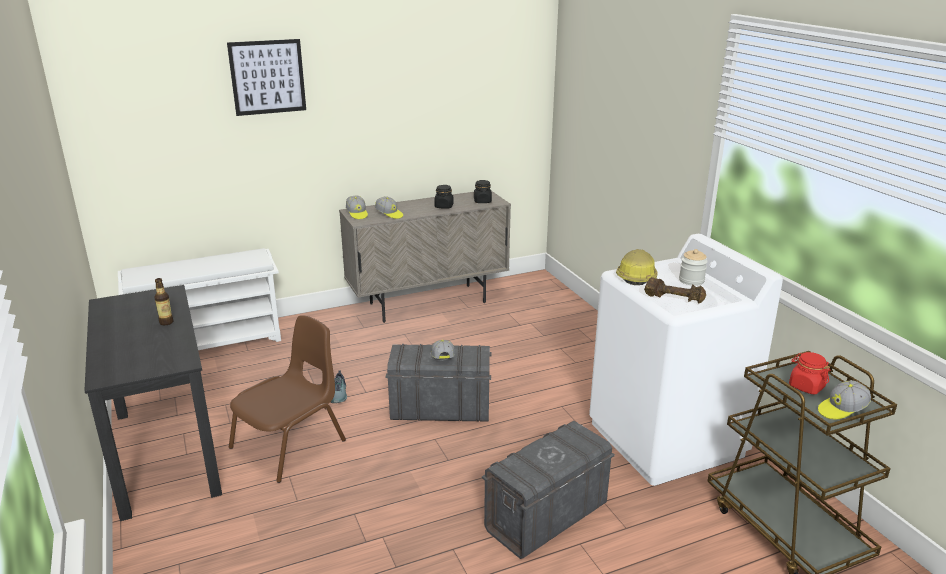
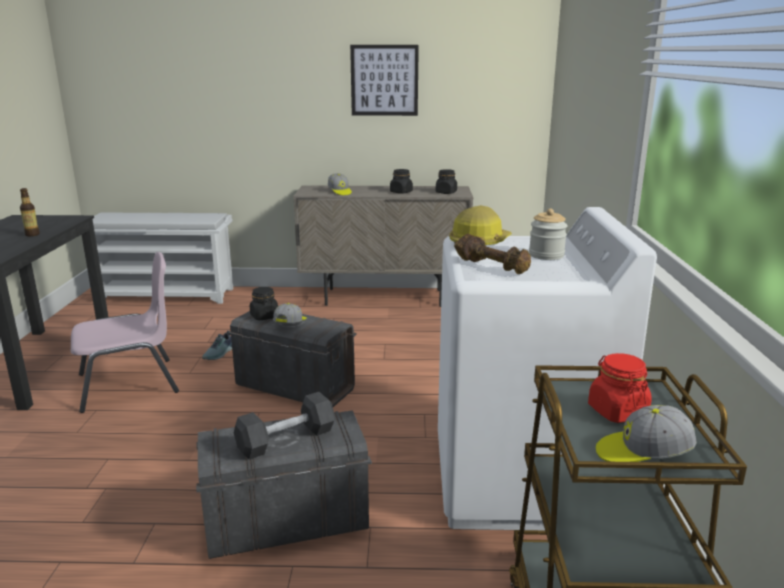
camera: 25 degrees right, 5 degrees down
picture [227,39,306,116] -> picture moved to [350,45,419,116]
brown chair [229,315,346,483] -> pink chair [71,252,179,413]
cap [346,195,368,219] -> none
none -> black dumbbell [234,392,335,460]
none -> black jar [250,287,278,320]

